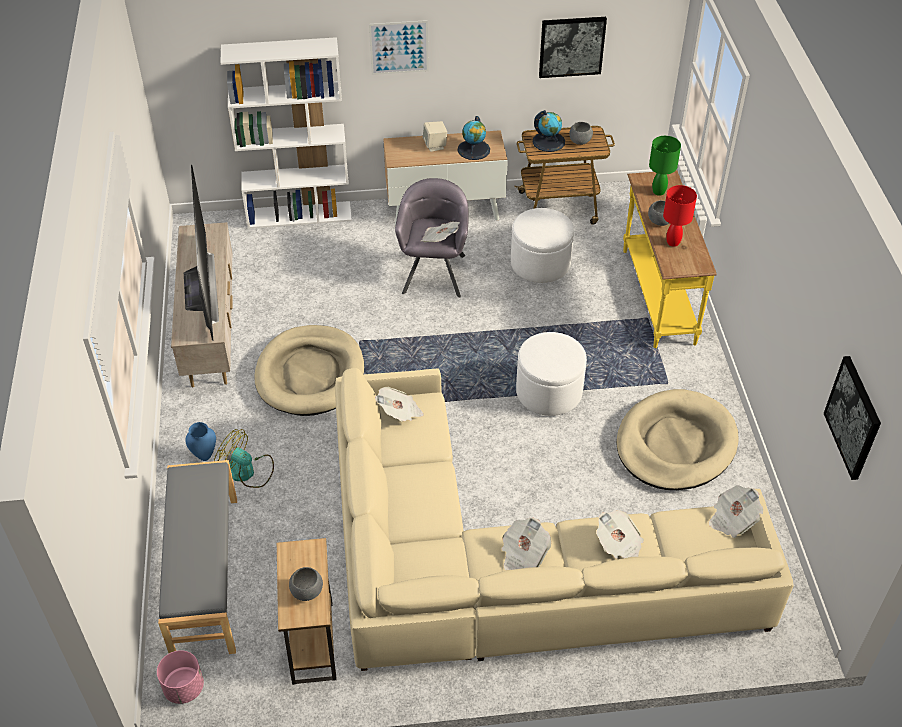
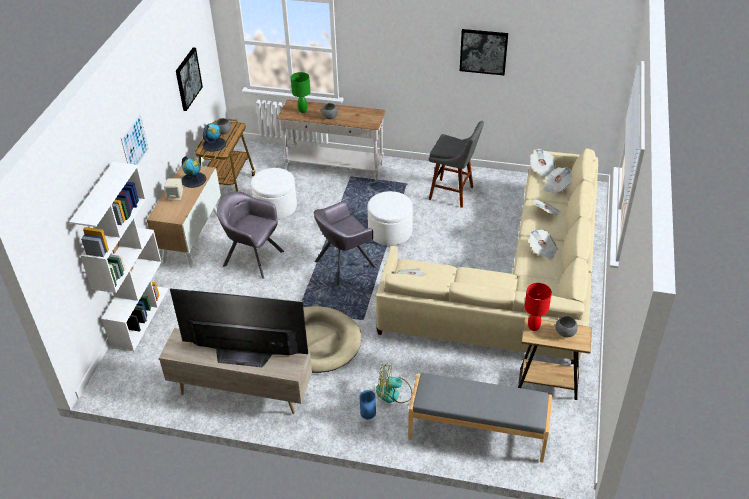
camera: 70 degrees left, 5 degrees down
pink planter [157,650,204,704] -> none
fan [214,429,274,488] -> fan turned 45 degrees clockwise [376,363,412,403]
newspaper [420,221,460,242] -> newspaper moved to [543,167,572,195]
beige dog bed [616,389,739,490] -> grey stool [429,121,484,208]
yellow console table [623,170,717,348] -> white console table [277,99,386,181]
red table lamp [663,185,697,247] -> red table lamp moved to [524,283,552,331]
picture [824,356,881,480] -> picture moved to [460,29,508,75]
none -> grey armchair [314,202,377,286]

